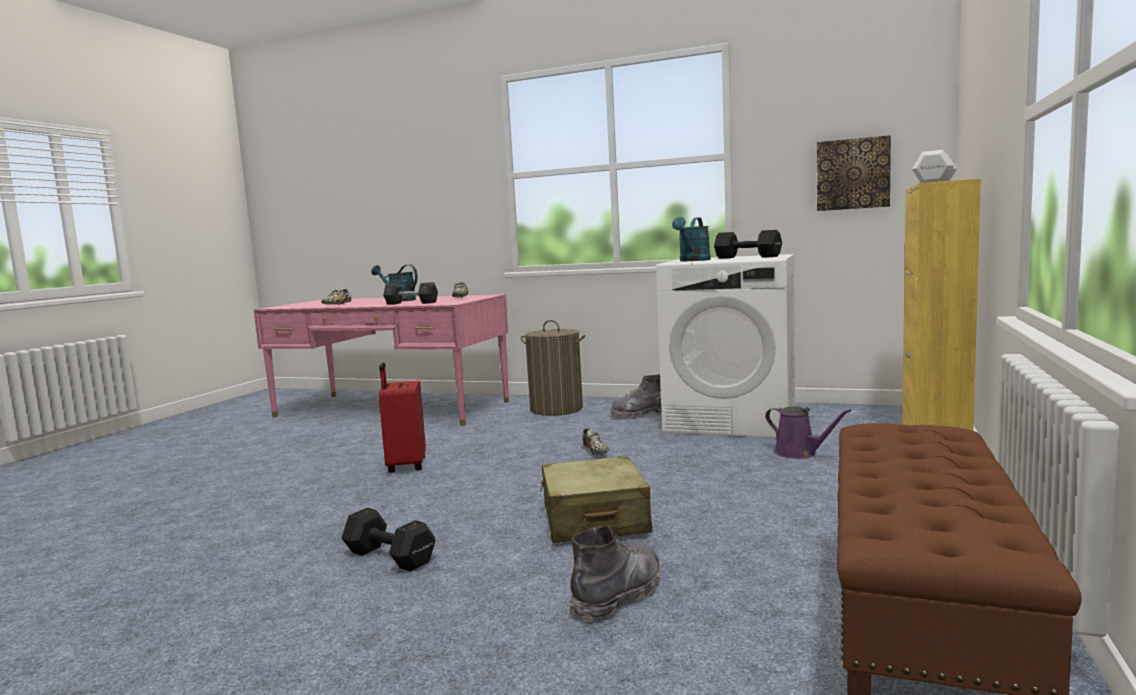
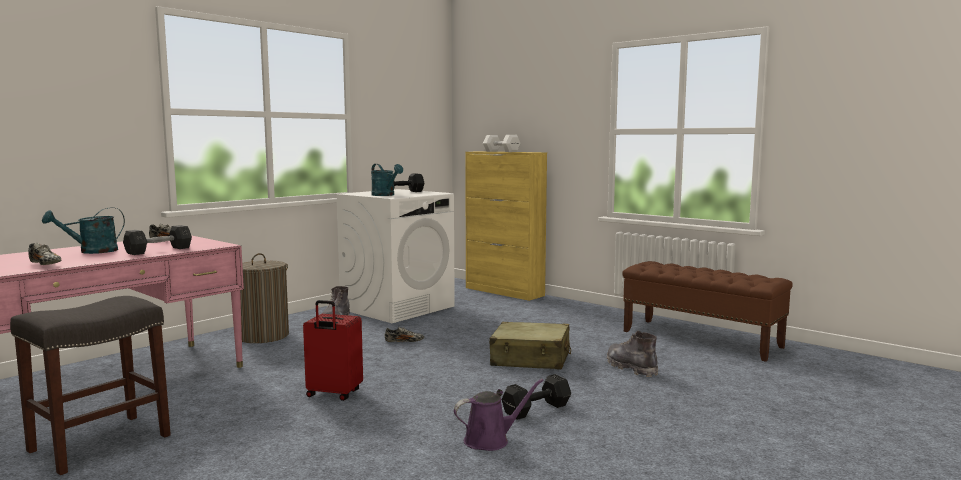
camera: 70 degrees left, 0 degrees up
purple watering can [765,406,852,459] -> purple watering can moved to [454,379,544,451]
picture [817,135,891,211] -> none
none -> grey stool [10,296,171,475]

